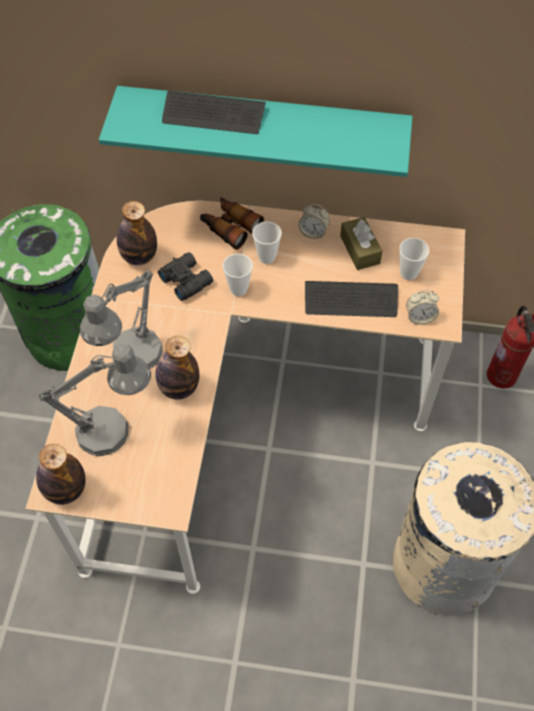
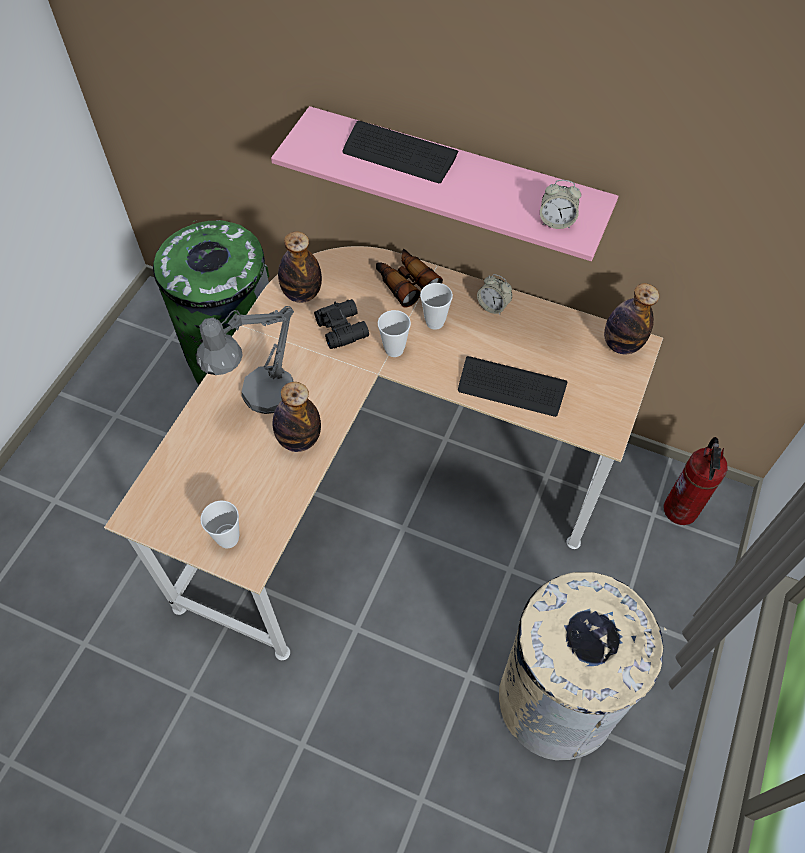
camera: 15 degrees right, 0 degrees up
bottle [36,444,86,505] -> bottle moved to [604,283,659,354]
grey table lamp [39,343,151,456] -> none
turquoise shelf [99,86,413,177] -> pink shelf [271,106,618,261]
brown tissue box [340,217,382,270] -> none
cup [399,238,429,280] -> cup moved to [200,501,240,548]
alarm clock [406,290,439,325] -> alarm clock moved to [540,180,581,229]

